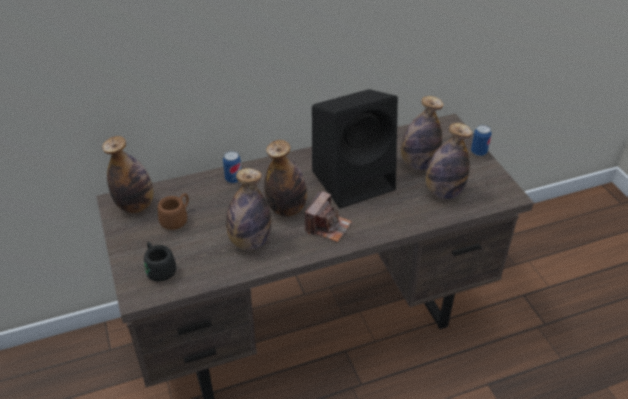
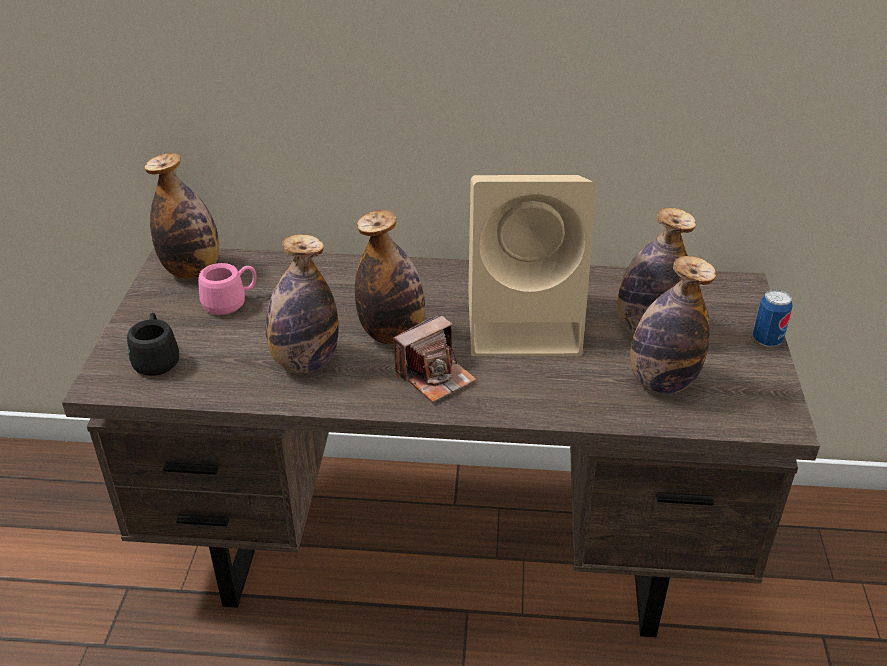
camera: 25 degrees right, 5 degrees down
brown mug [158,193,189,230] -> pink mug [198,263,257,315]
can [223,151,241,183] -> none
black speaker [312,89,398,208] -> beige speaker [468,175,597,356]

